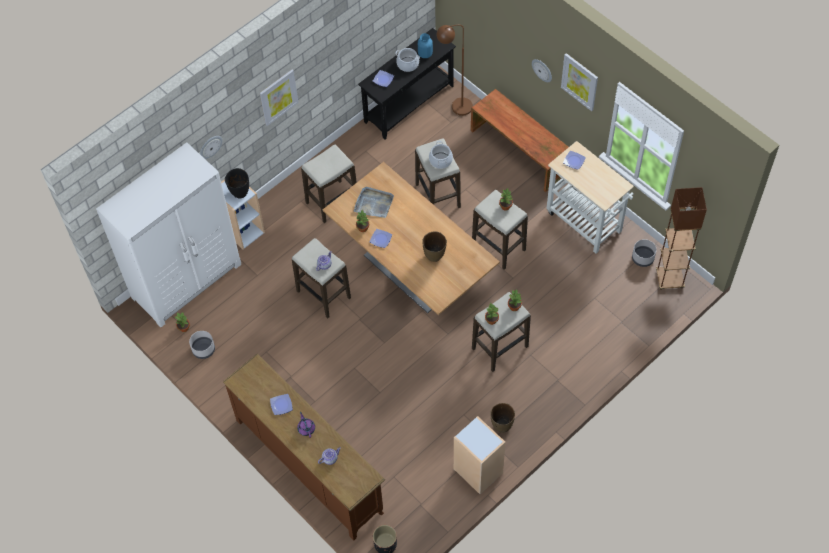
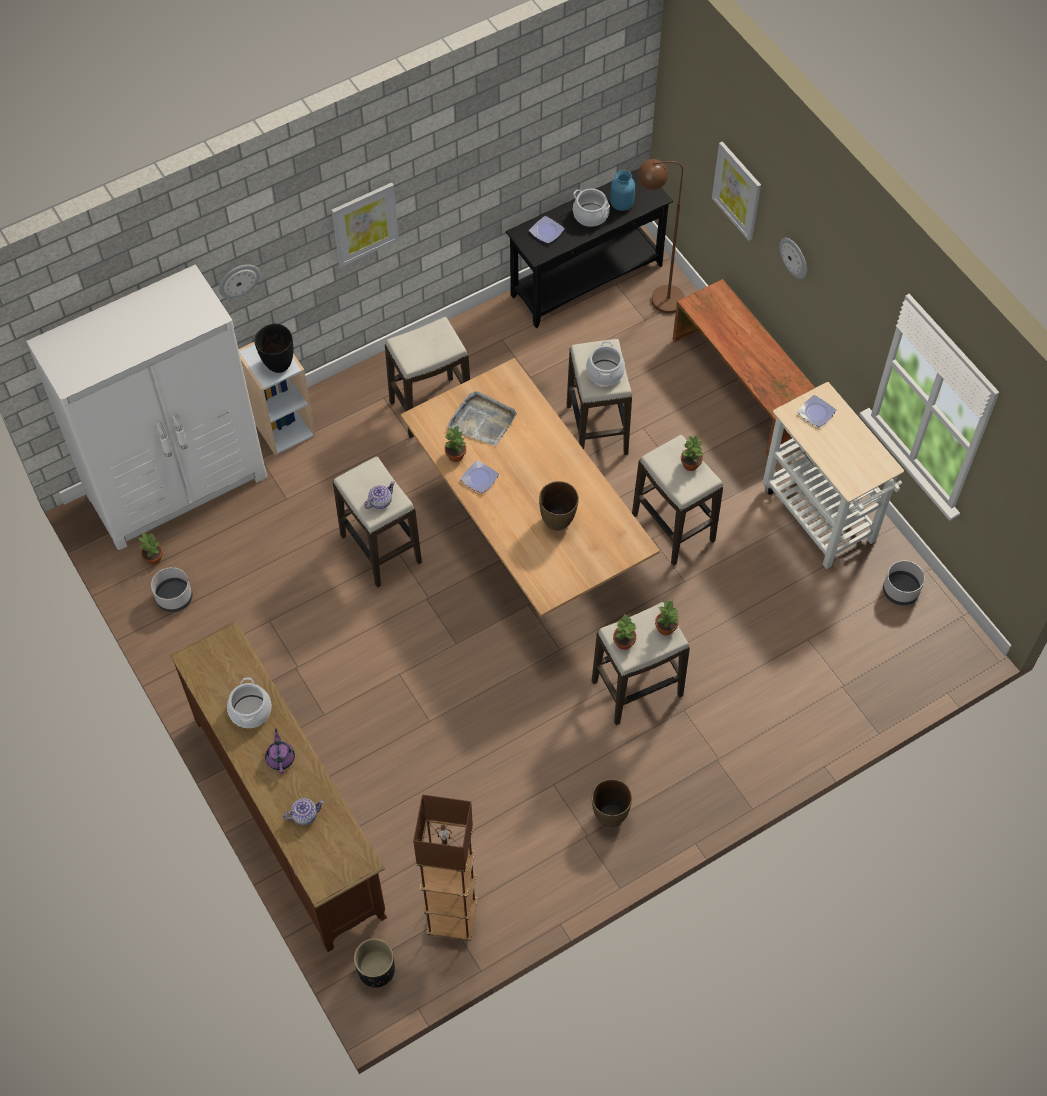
camera: 10 degrees right, 0 degrees up
plate [270,394,293,415] -> cooking pot [227,677,272,728]
bookcase [454,416,506,494] -> none
picture [561,53,598,111] -> picture moved to [712,141,761,241]
brown floor lamp [656,187,707,290] -> brown floor lamp moved to [413,794,478,941]

